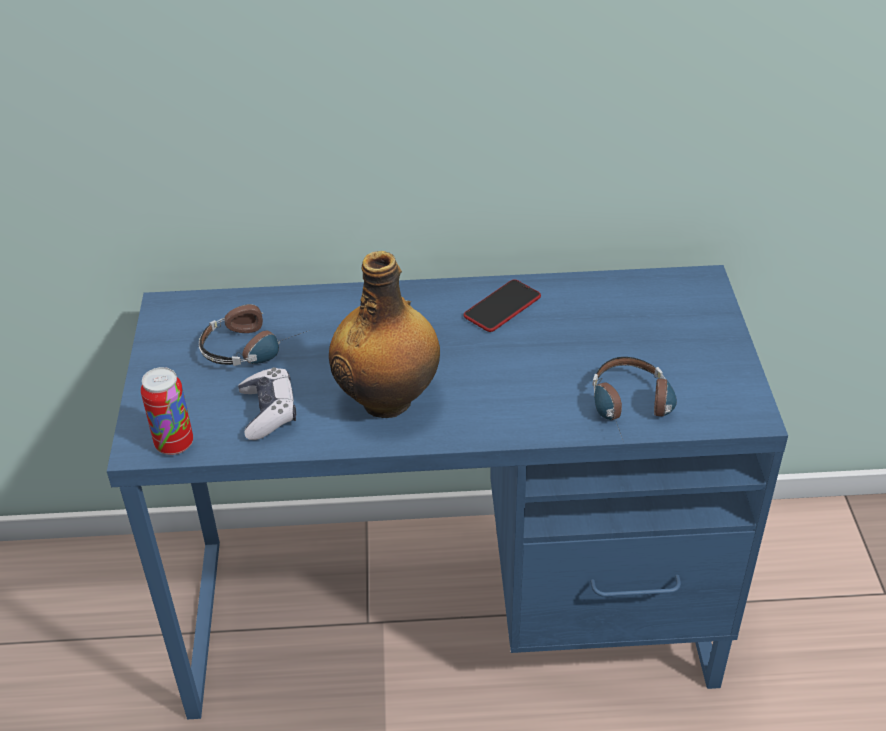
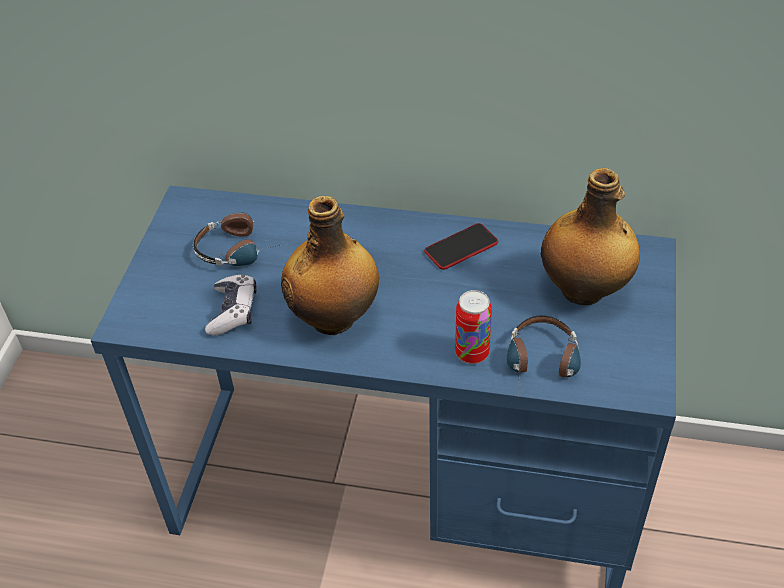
camera: 15 degrees right, 5 degrees up
can [141,367,193,455] -> can moved to [455,290,492,364]
none -> bottle [541,168,640,305]

